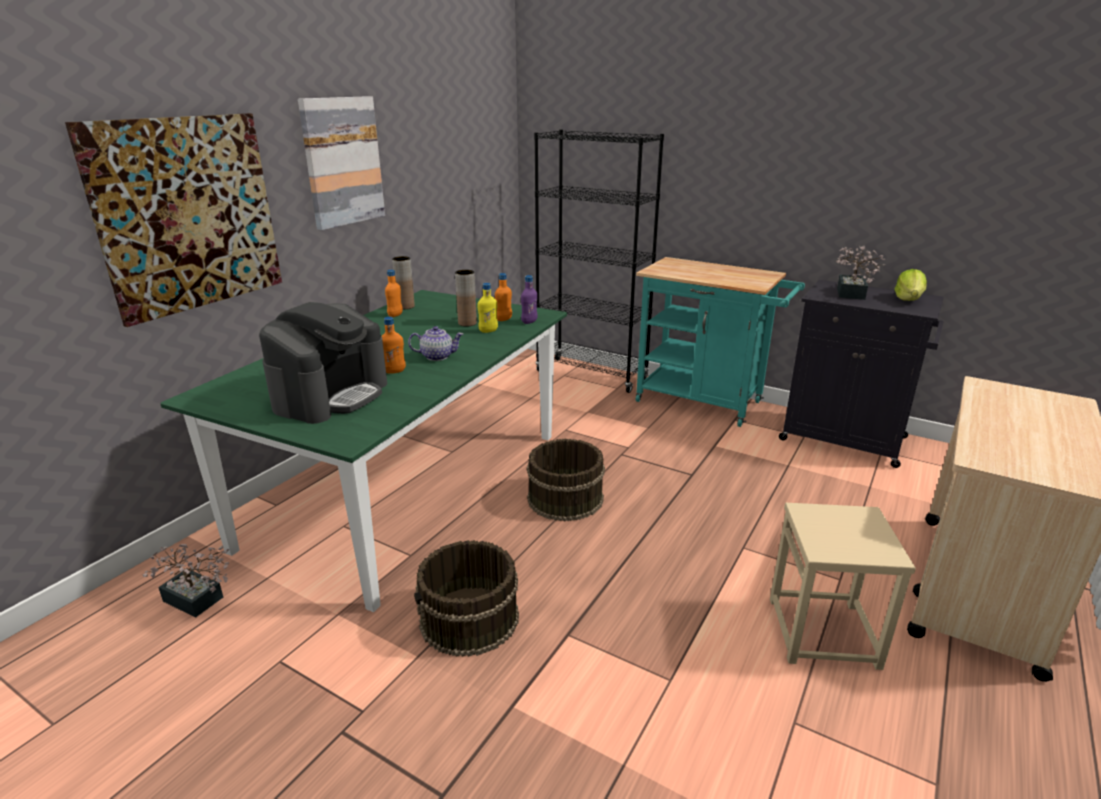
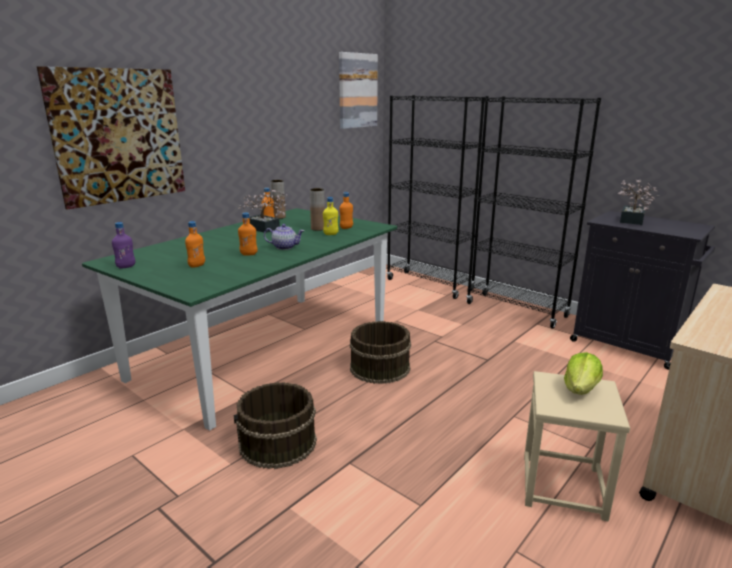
camera: 10 degrees right, 5 degrees down
potted plant [143,544,229,618] -> potted plant moved to [238,189,287,233]
coffee machine [259,302,387,424] -> orange bottle [185,221,205,268]
picture [298,96,385,230] -> picture moved to [339,52,378,129]
purple bottle [521,275,538,324] -> purple bottle moved to [112,222,135,268]
turquoise cart [636,257,805,427] -> black bookcase [466,96,601,328]
lettuce [895,269,927,301] -> lettuce moved to [564,352,603,395]

